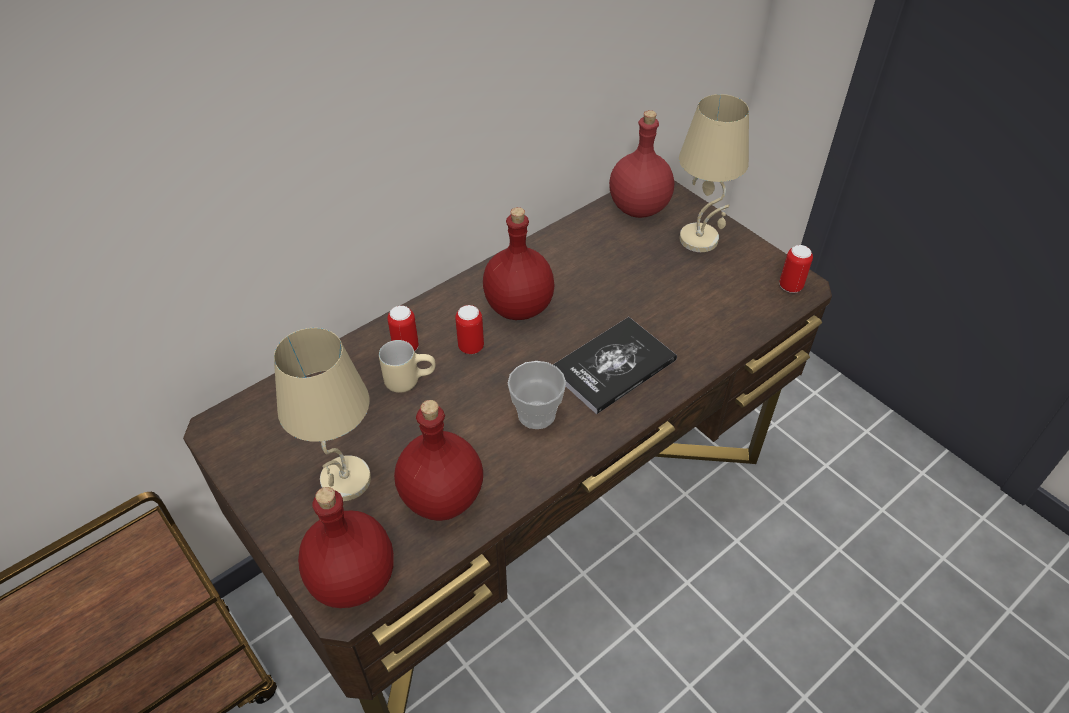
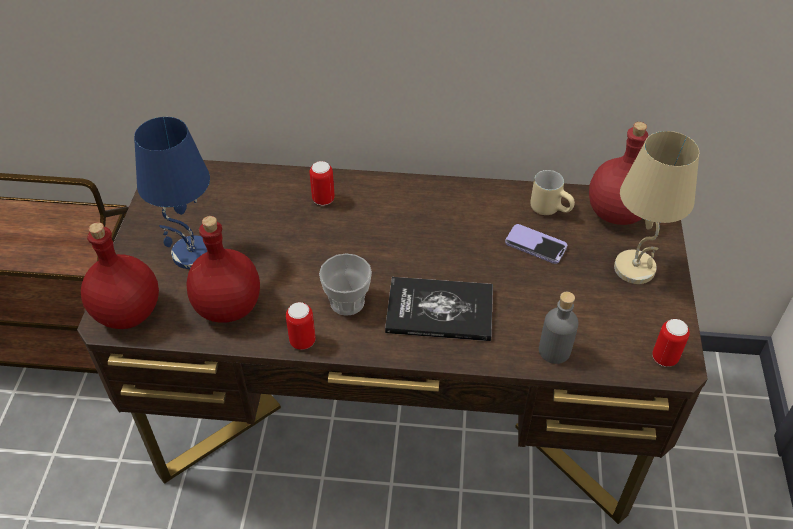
camera: 45 degrees right, 0 degrees up
beige table lamp [274,328,371,501] -> blue table lamp [134,117,210,269]
beige mug [379,340,436,393] -> beige mug moved to [530,170,575,215]
can [455,305,484,354] -> can moved to [286,302,316,350]
red bottle [483,207,555,320] -> none
none -> phone [505,224,567,264]
none -> grey bottle [539,292,579,364]

